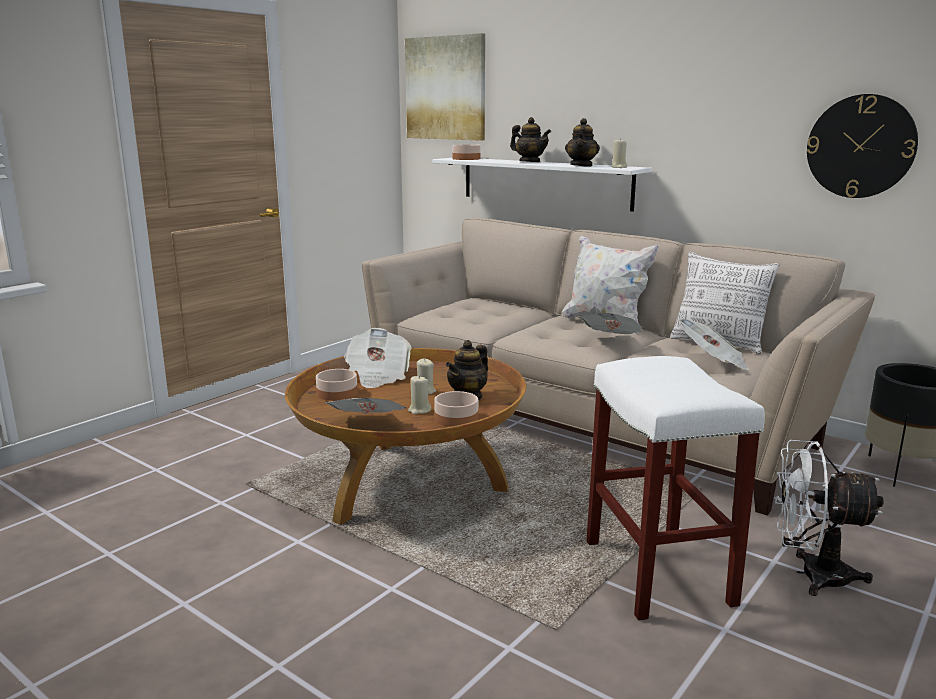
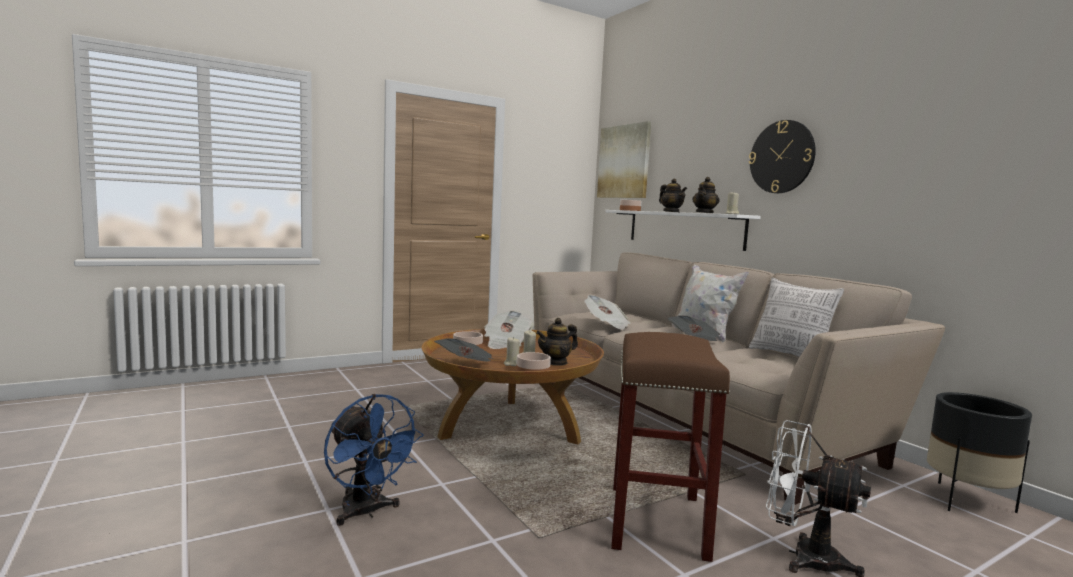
camera: 20 degrees right, 10 degrees down
white stool [586,356,765,620] -> brown stool [611,332,730,562]
newspaper [679,318,749,370] -> newspaper moved to [584,295,631,330]
wall clock [807,94,918,198] -> wall clock moved to [749,120,816,193]
none -> blue fan [324,394,424,526]

